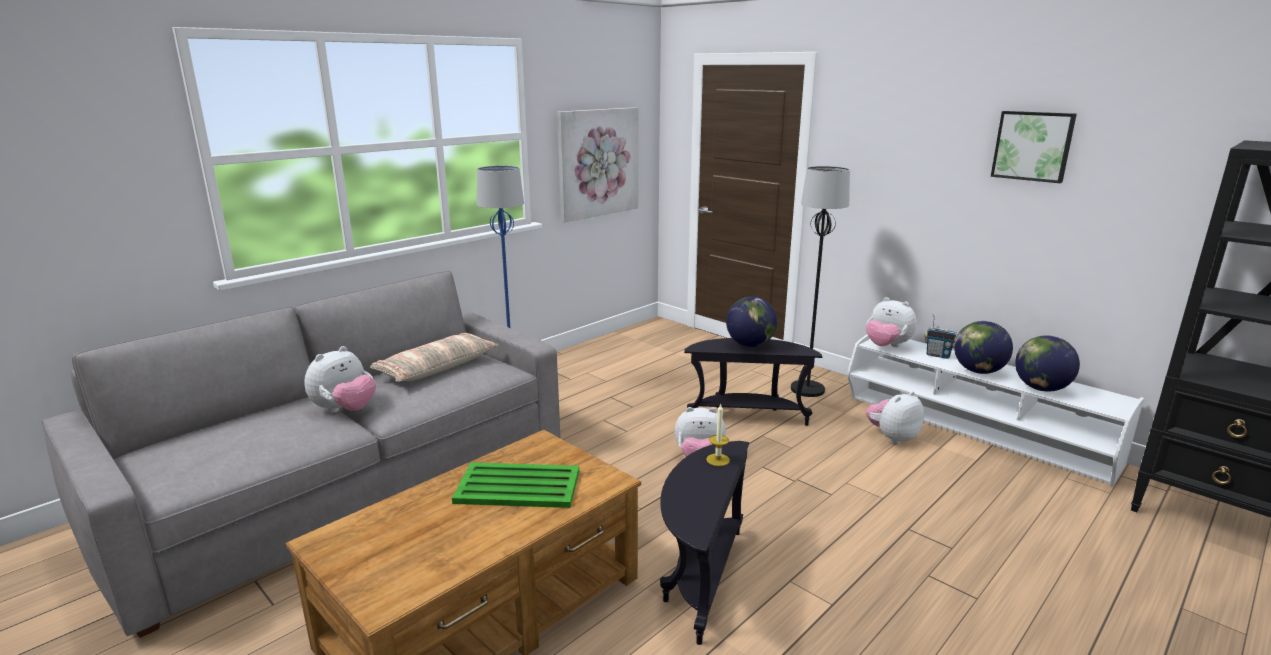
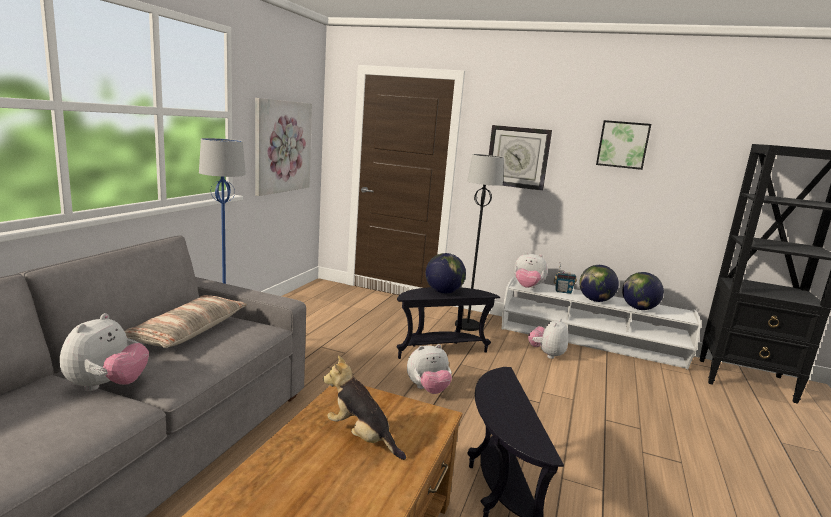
camera: 25 degrees left, 5 degrees down
green tray [452,462,579,508] -> plush toy [323,355,406,460]
candle [706,404,730,466] -> none
none -> wall clock [489,125,552,191]

